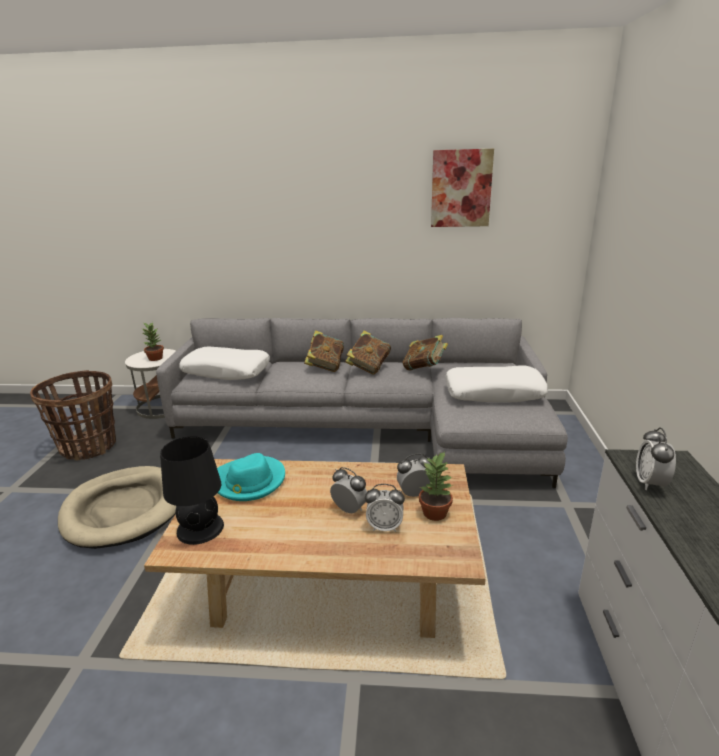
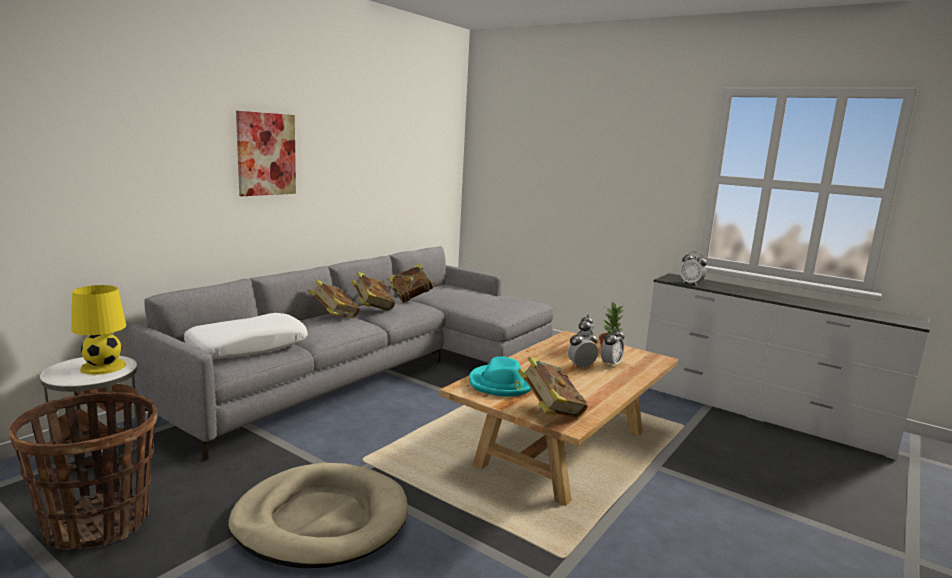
camera: 60 degrees left, 10 degrees down
potted plant [140,322,164,361] -> yellow table lamp [71,285,126,375]
black table lamp [160,436,224,545] -> book [518,357,588,418]
picture [431,149,494,227] -> picture moved to [236,111,296,196]
white pillow [445,365,548,402] -> none

